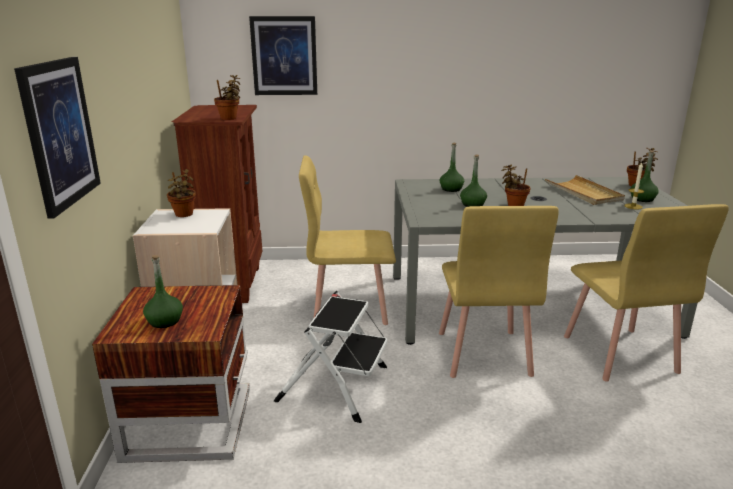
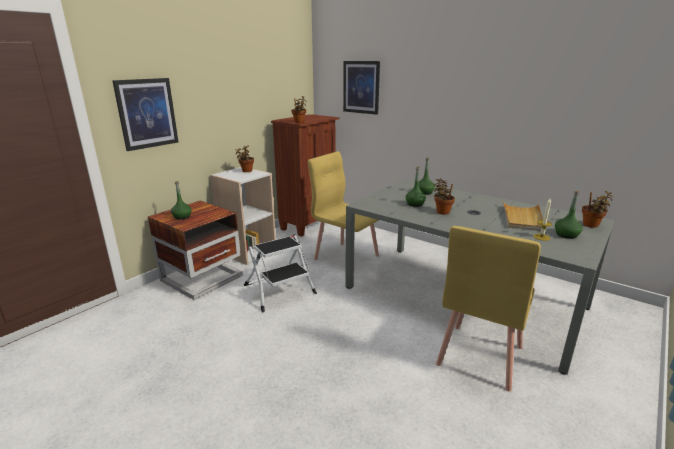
camera: 40 degrees right, 0 degrees up
yellow chair [439,206,559,378] -> none

